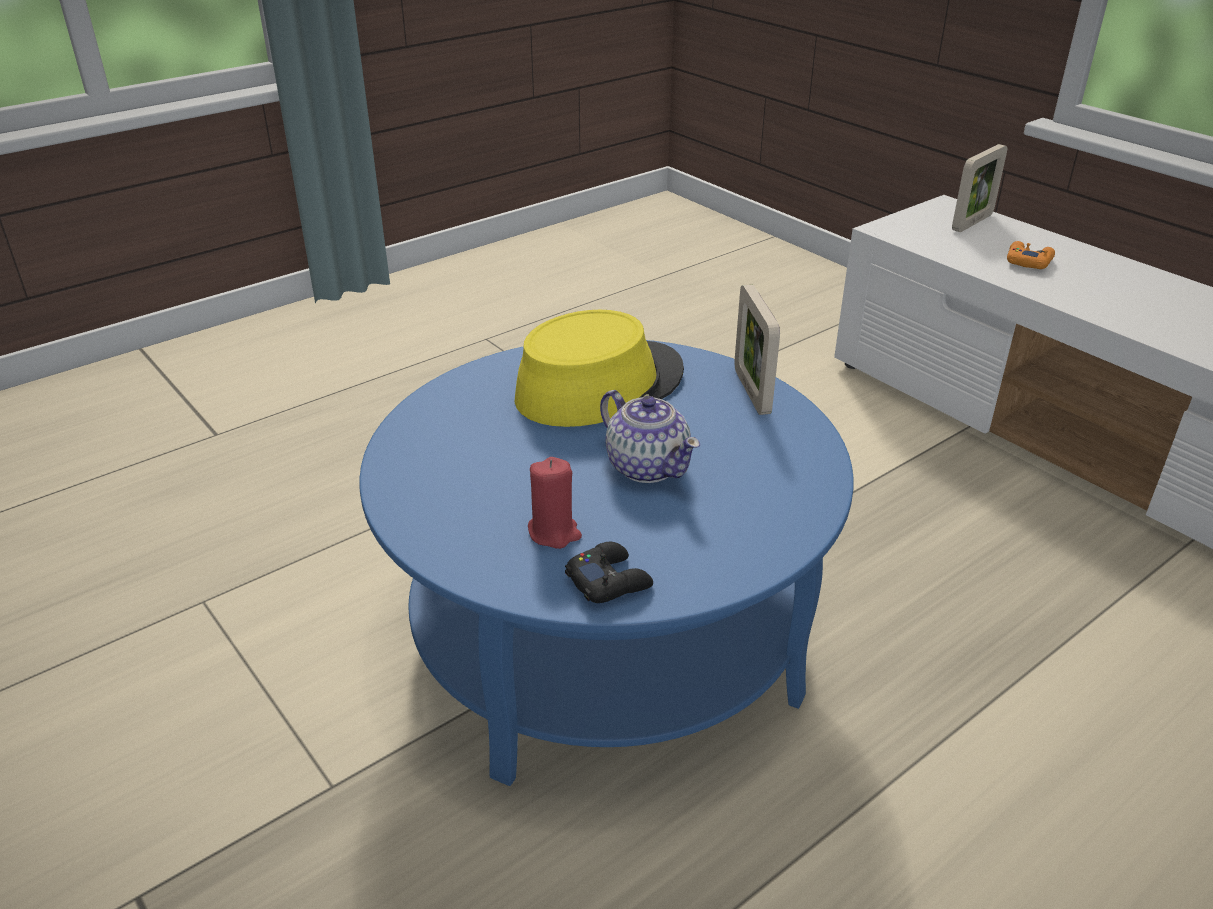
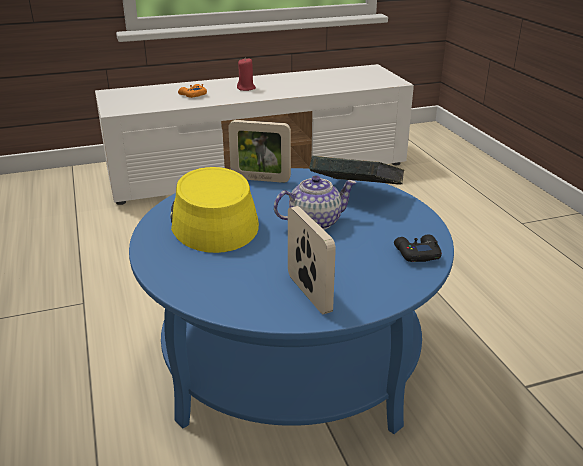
camera: 70 degrees left, 5 degrees down
red candle [528,457,582,549] -> red candle moved to [237,59,256,91]
picture frame [952,144,1007,232] -> picture frame moved to [288,206,336,314]
none -> book [309,156,405,185]

